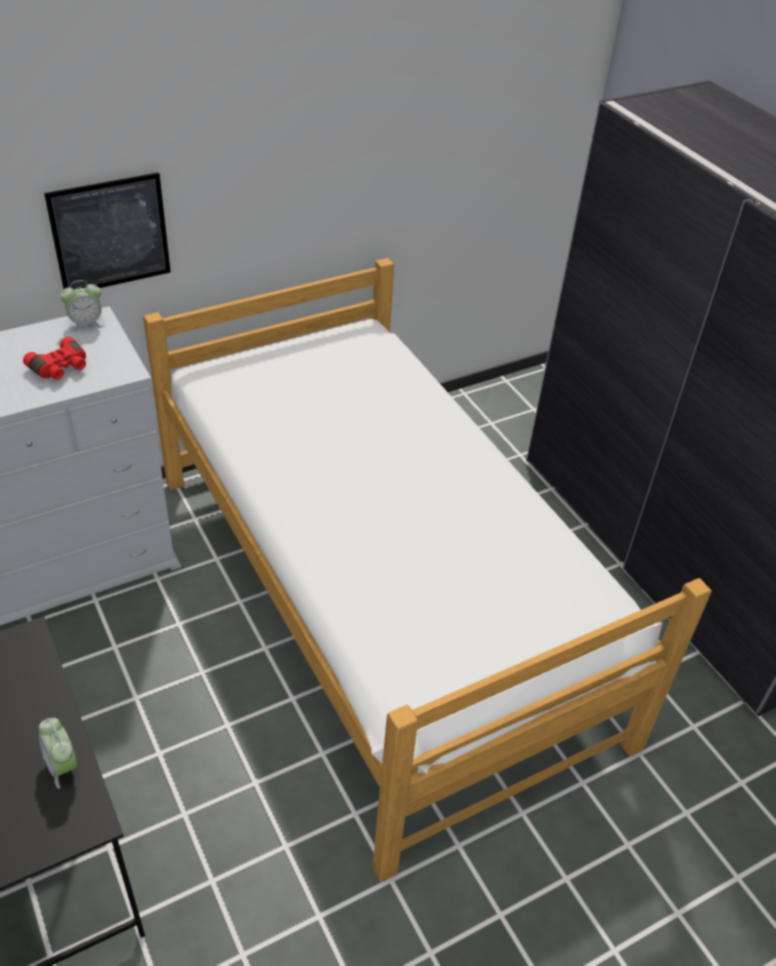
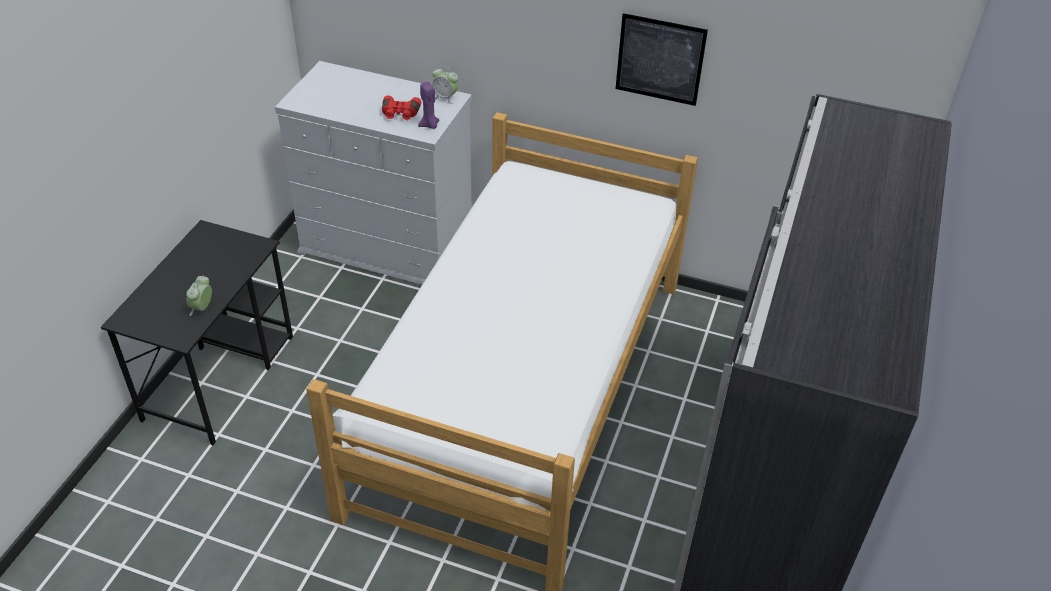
camera: 50 degrees right, 0 degrees up
picture [44,172,171,290] -> picture moved to [615,13,708,106]
none -> purple candle [418,82,440,129]

